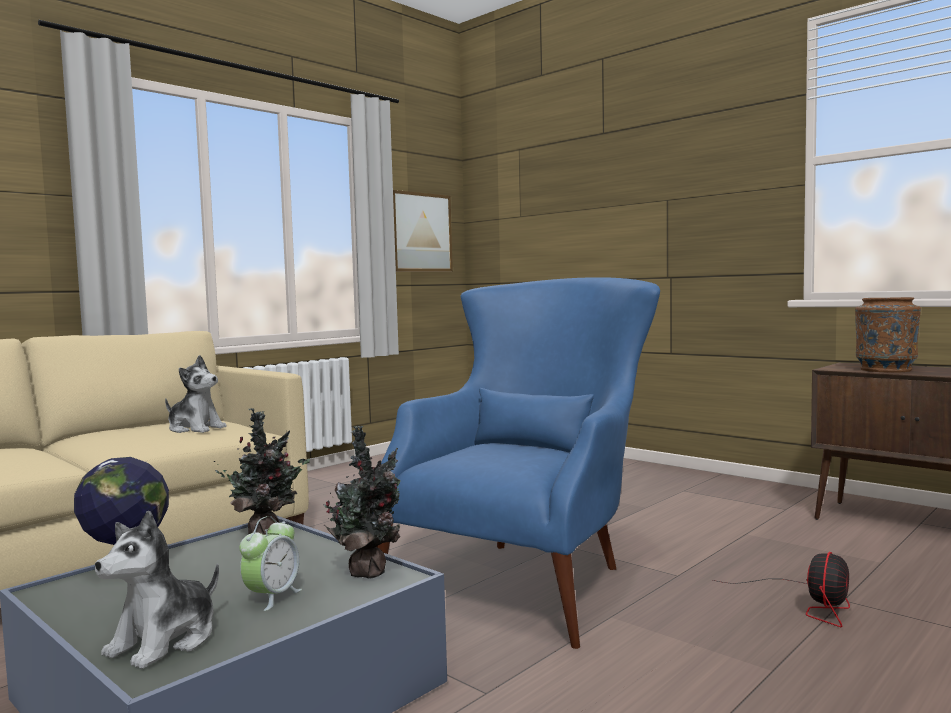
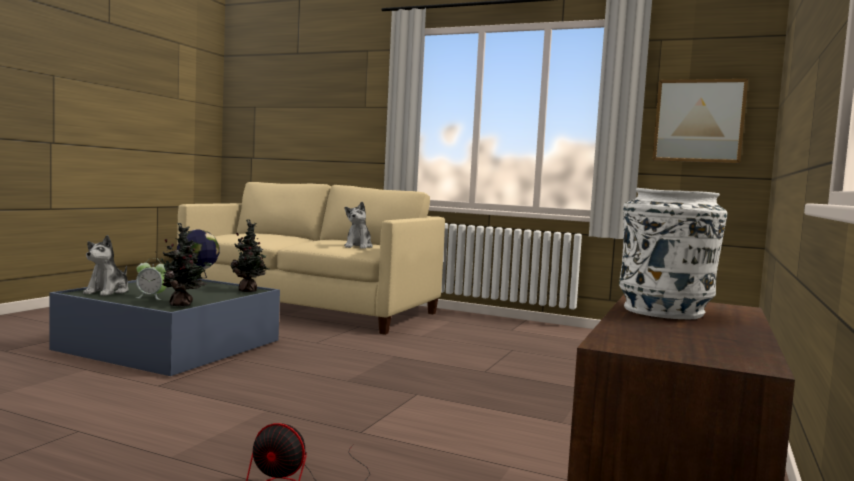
camera: 70 degrees right, 0 degrees up
plush toy [95,511,219,669] -> plush toy turned 90 degrees counterclockwise [83,235,129,296]
blue armchair [373,277,660,649] -> none
brown vase [855,297,921,373] -> white vase [619,188,728,319]

